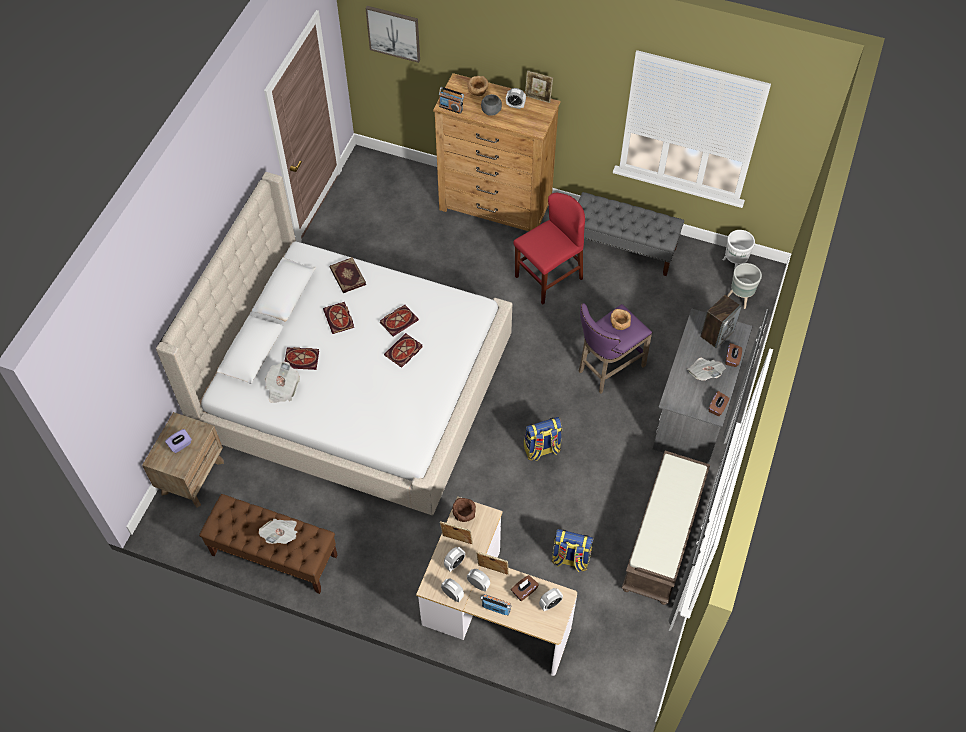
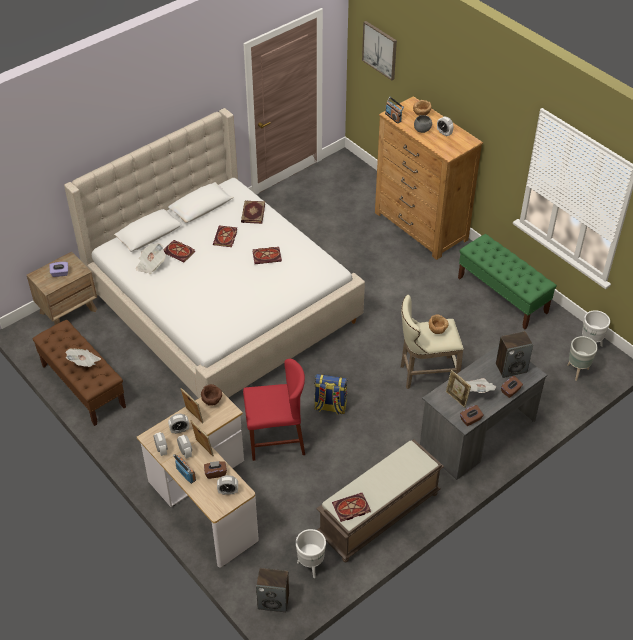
camera: 30 degrees right, 10 degrees down
book [384,333,423,368] -> book moved to [332,493,371,522]
red chair [513,193,585,304] -> red chair moved to [243,359,305,461]
picture frame [525,71,553,103] -> picture frame moved to [446,370,471,408]
backpack [551,529,594,572] -> none
grey bench [578,192,684,276] -> green bench [458,234,557,329]
purple stool [579,303,652,394] -> beige stool [401,295,464,389]
none -> speaker [256,568,289,612]
none -> white planter [296,529,326,578]

